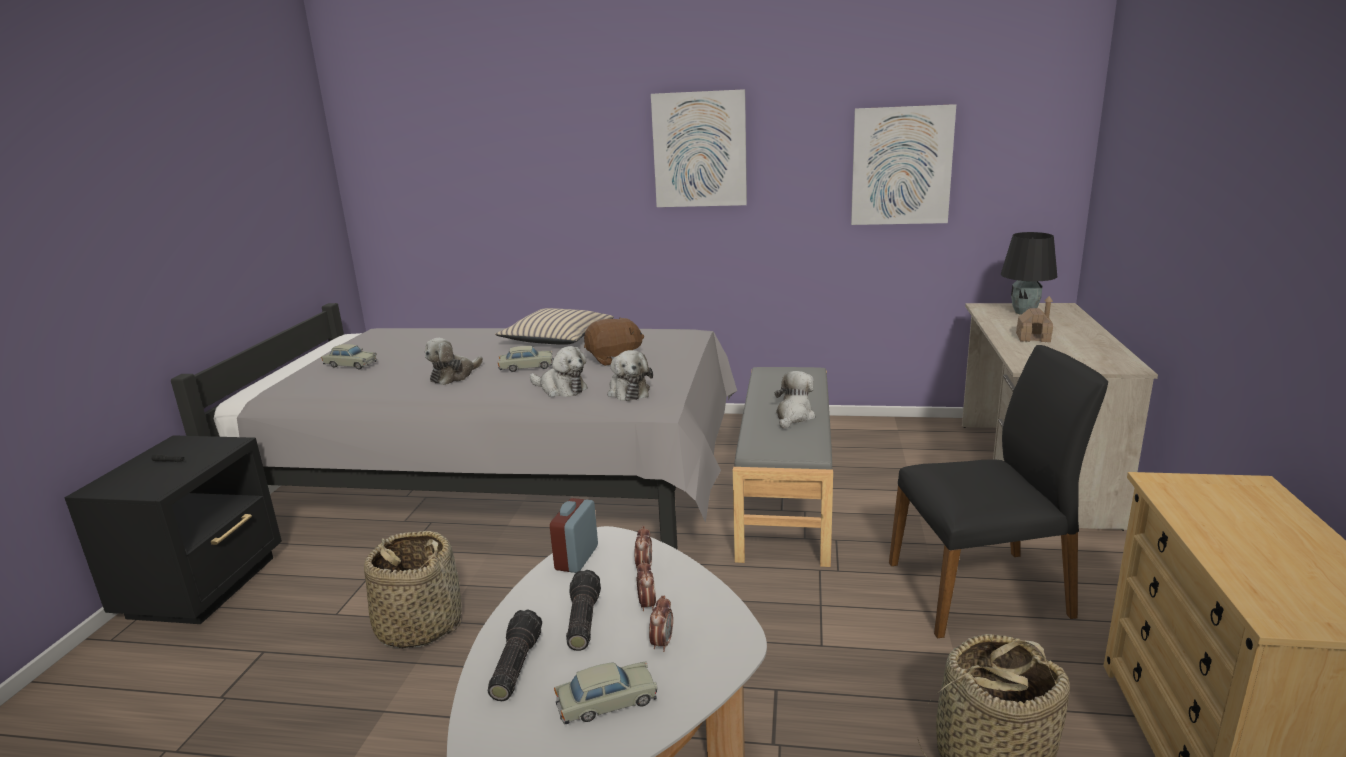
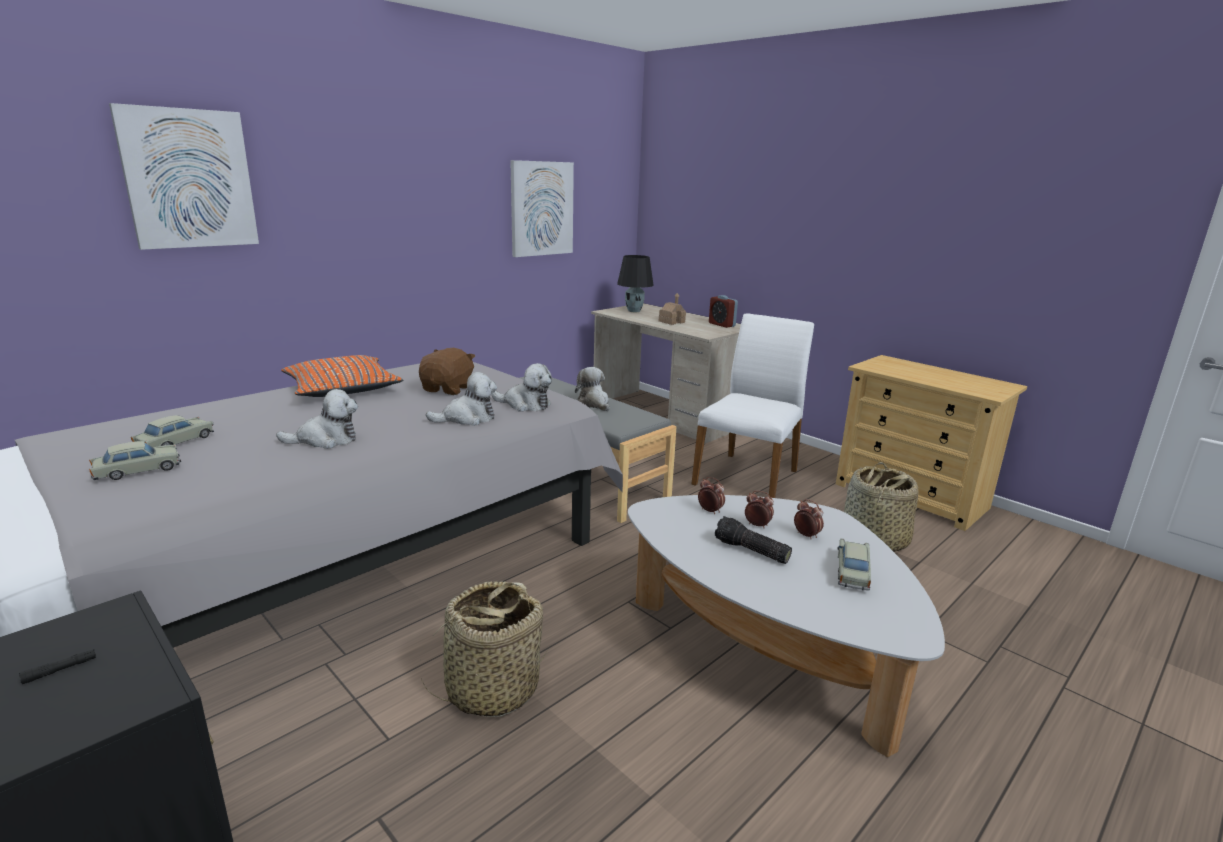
camera: 55 degrees left, 0 degrees up
plush toy [425,338,483,385] -> plush toy turned 90 degrees counterclockwise [276,389,358,449]
flashlight [488,609,542,701] -> none
beige pillow [495,308,614,345] -> orange pillow [281,355,403,397]
beige toy car [498,346,554,372] -> beige toy car moved to [131,415,214,447]
alarm clock [550,498,598,573] -> alarm clock moved to [709,295,738,328]
picture [651,89,747,207] -> picture moved to [109,103,259,250]
black chair [889,345,1108,638] -> white chair [691,313,814,498]

